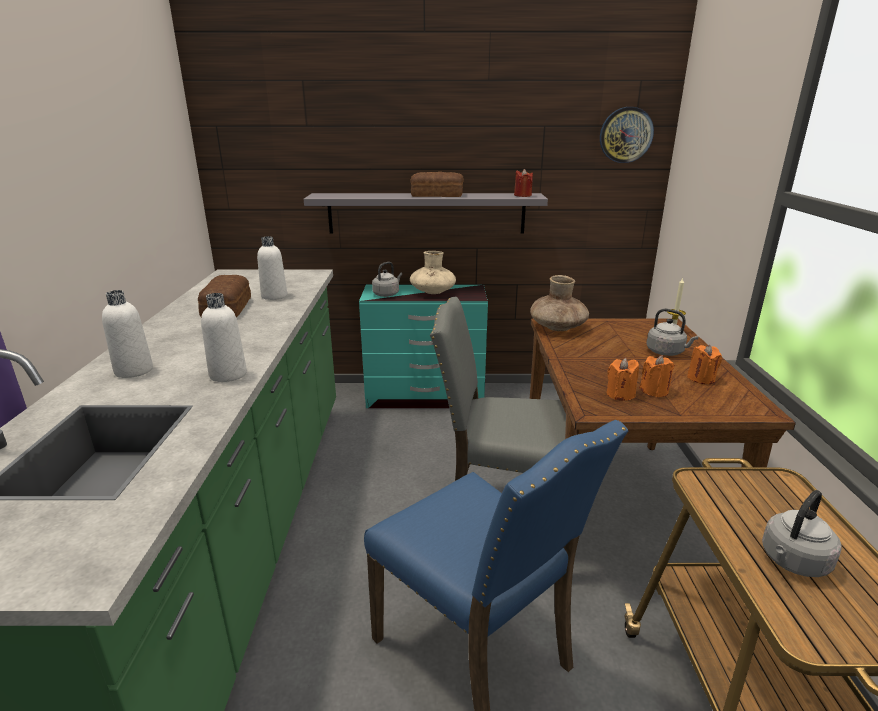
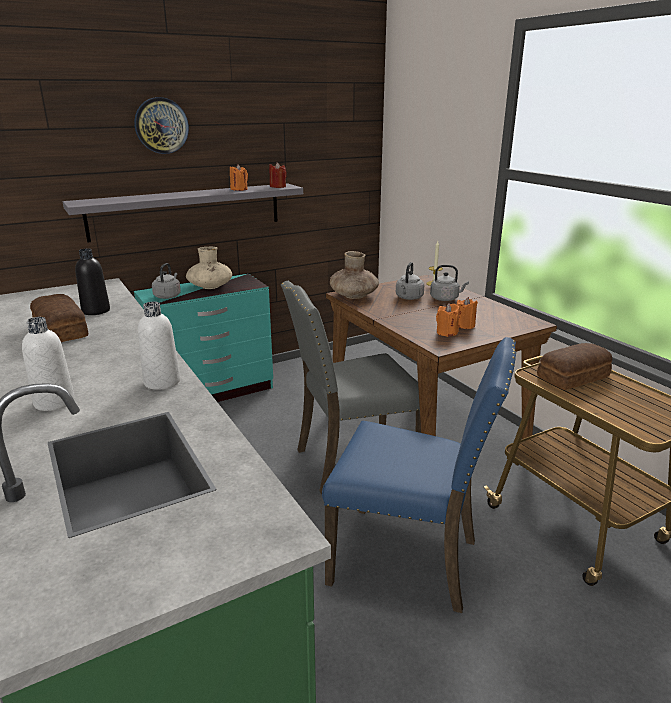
camera: 30 degrees left, 0 degrees up
white bottle [257,236,287,300] -> black bottle [75,249,110,315]
bread [410,172,464,197] -> bread moved to [537,343,612,390]
wall clock [600,107,654,163] -> wall clock moved to [134,97,189,154]
orange candle [687,345,722,384] -> orange candle moved to [230,165,248,191]
grey kettle [762,490,842,577] -> grey kettle moved to [396,262,424,300]

